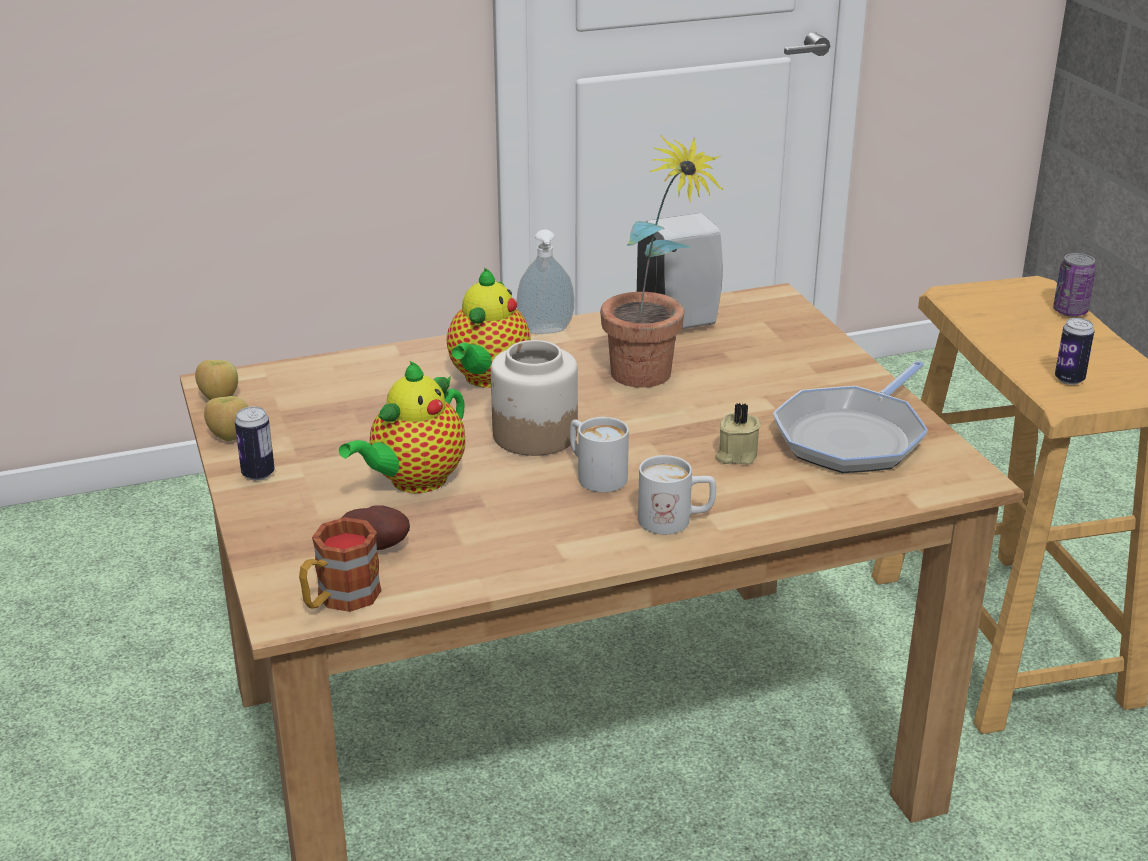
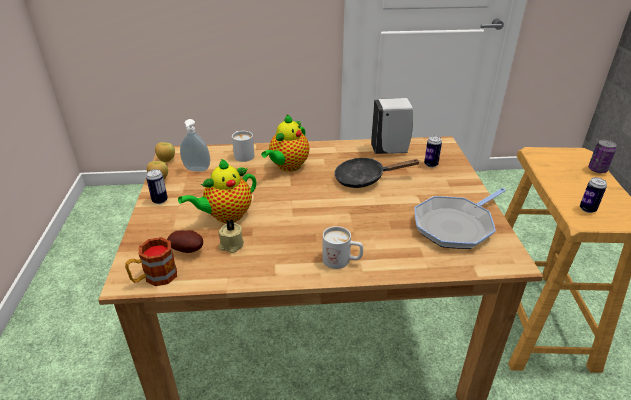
camera: 15 degrees right, 5 degrees up
jar [491,340,578,456] -> none
soap dispenser [516,230,574,334] -> soap dispenser moved to [180,119,210,172]
white mug [570,417,629,492] -> white mug moved to [232,131,254,162]
potted plant [600,135,723,388] -> black frying pan [334,158,420,188]
beige candle [715,402,761,465] -> beige candle moved to [219,219,244,253]
none -> can [424,136,442,167]

